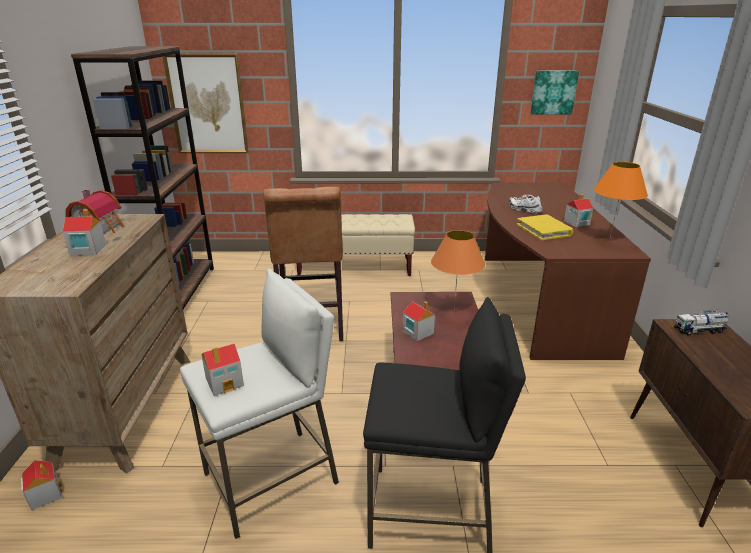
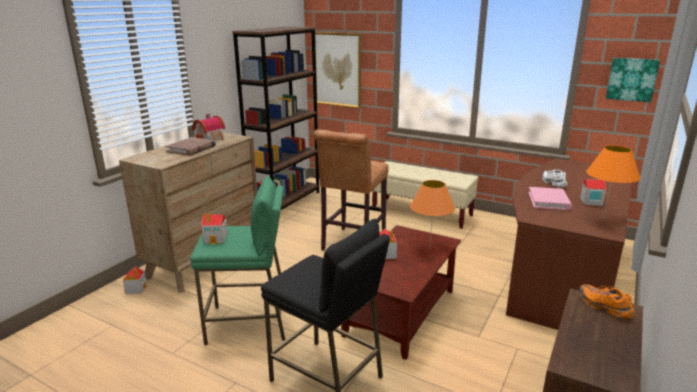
camera: 30 degrees right, 5 degrees down
toy house [63,209,106,256] -> brown book [165,137,216,156]
white stool [180,269,339,539] -> green stool [190,176,285,345]
yellow book [517,214,574,240] -> pink book [528,187,572,210]
toy truck [674,310,728,335] -> orange shoe [579,284,634,319]

